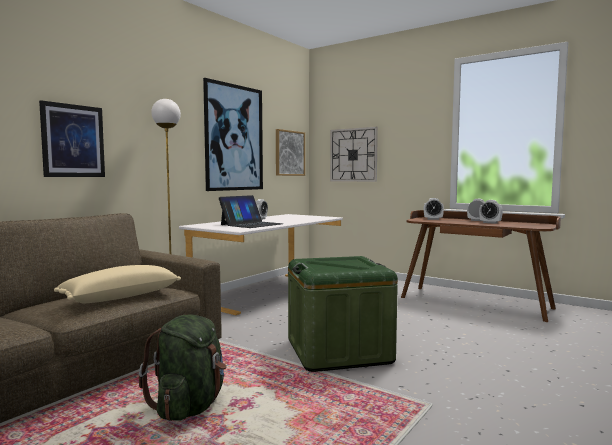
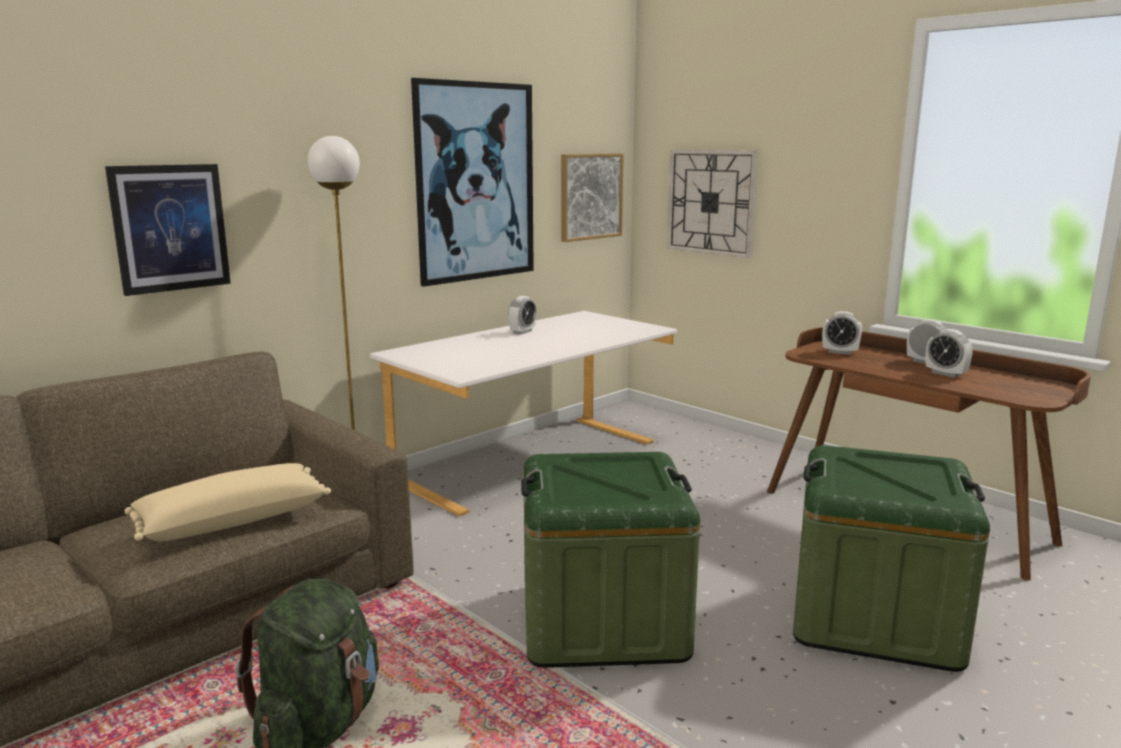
camera: 10 degrees right, 10 degrees up
laptop [219,195,283,228] -> none
none -> green storage box [793,445,990,672]

